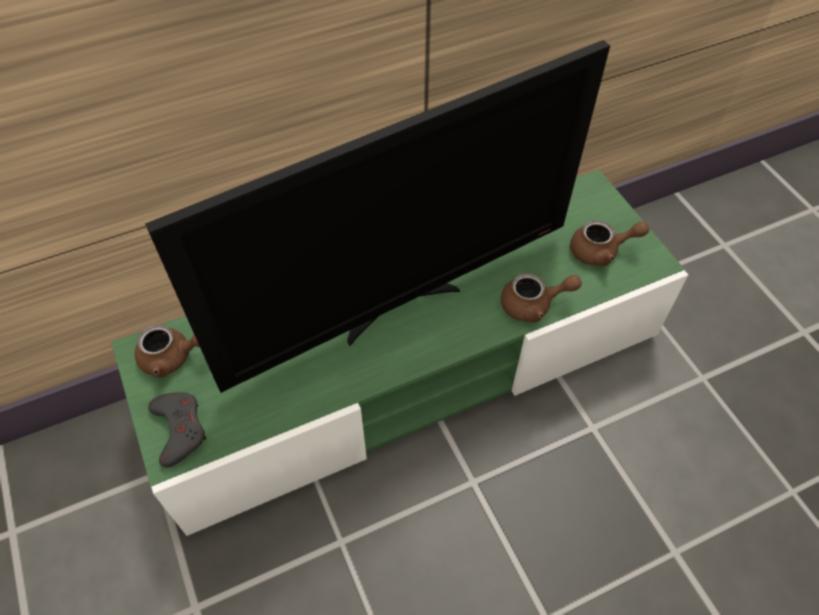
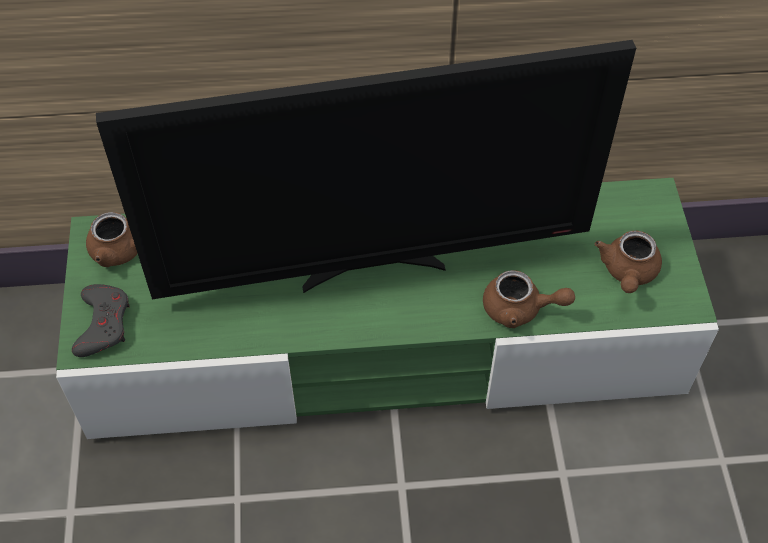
camera: 20 degrees right, 0 degrees up
brown teapot [570,220,649,266] -> brown teapot turned 90 degrees clockwise [595,231,662,293]

